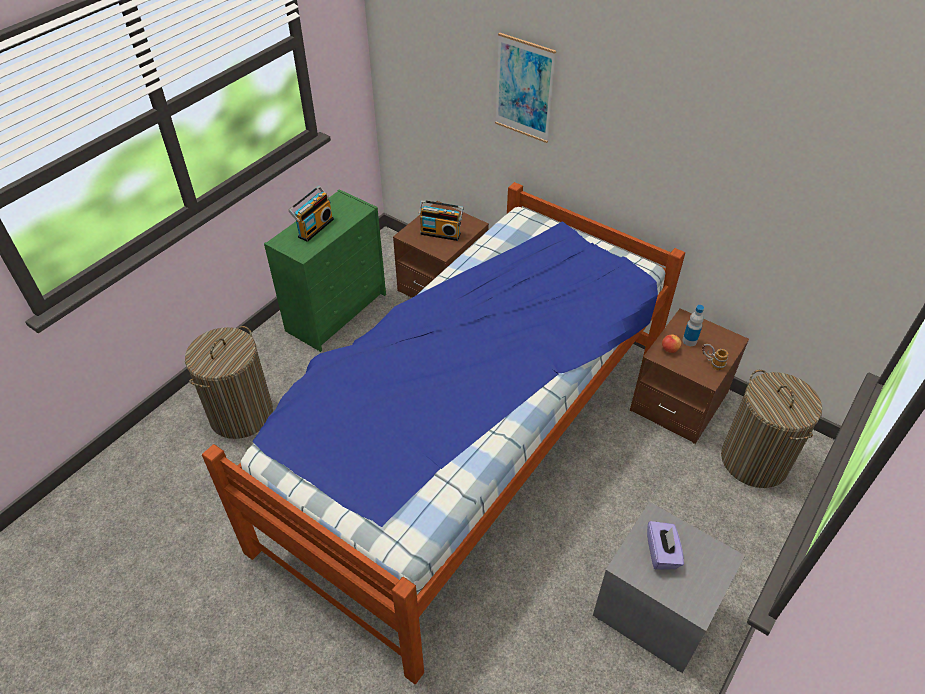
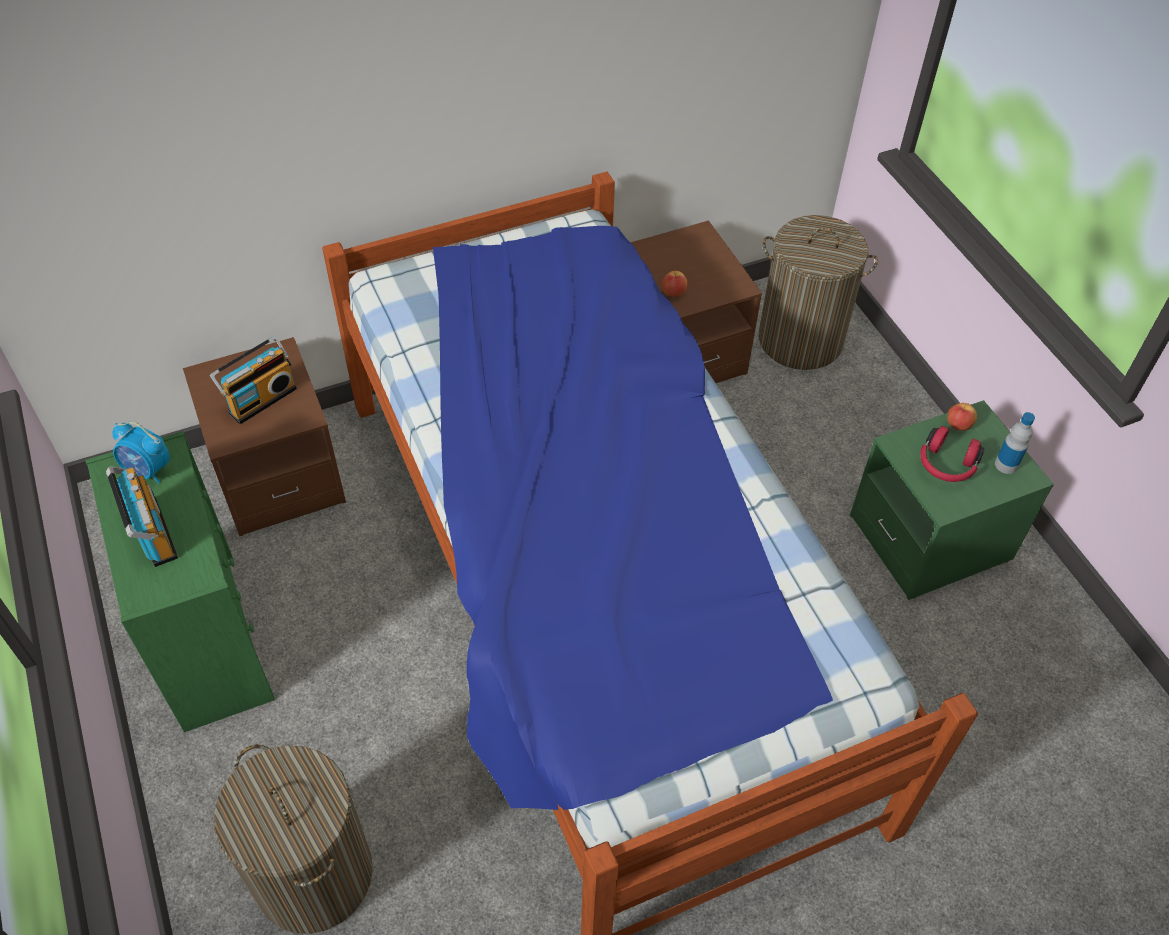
camera: 60 degrees left, 5 degrees up
picture [495,32,556,143] -> none
grey nightstand [593,502,745,673] -> green nightstand [850,400,1054,600]
purple tissue box [647,521,684,570] -> red headphones [920,426,984,482]
bottle [682,305,704,346] -> bottle moved to [995,412,1035,474]
mug [702,344,728,370] -> none
none -> alarm clock [112,422,170,484]
none -> apple [947,403,977,431]

